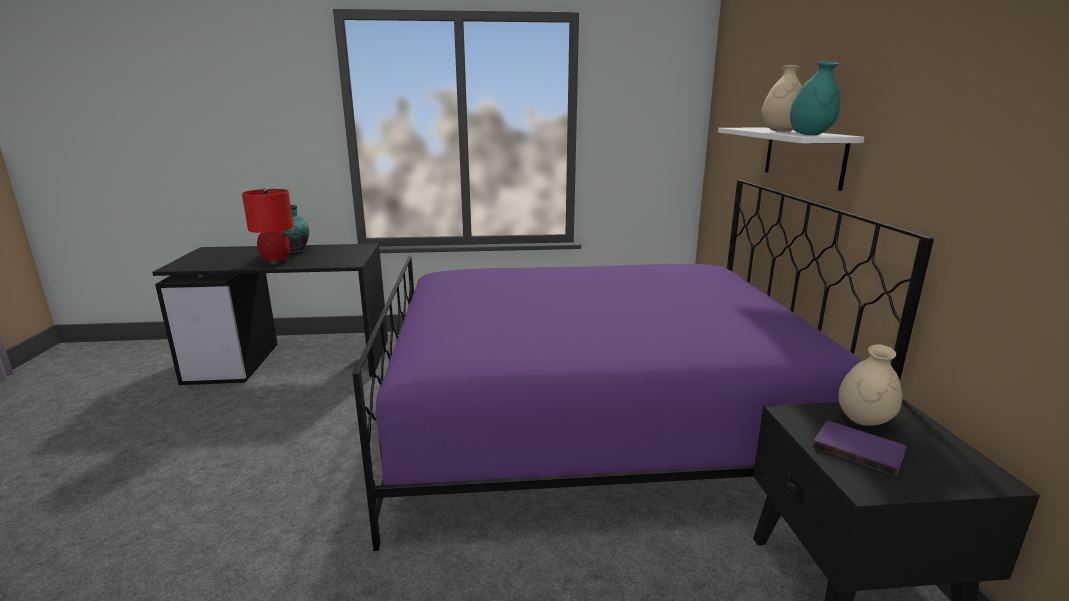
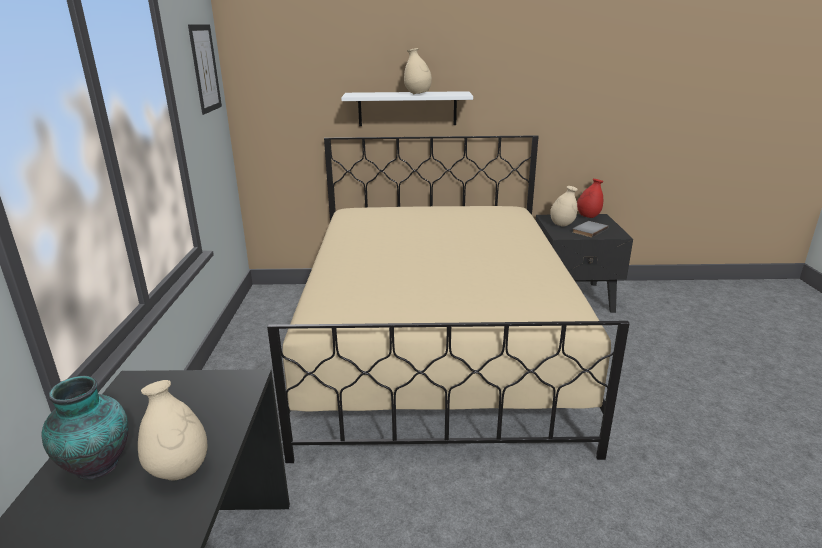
camera: 85 degrees left, 5 degrees up
red table lamp [242,188,294,265] -> beige vase [138,380,207,481]
purple bed [353,180,934,551] -> beige bed [267,135,630,463]
turquoise vase [790,61,840,135] -> none
purple book [813,421,906,477] -> grey book [572,221,608,238]
none -> picture [188,24,222,115]
none -> red vase [577,179,603,218]

